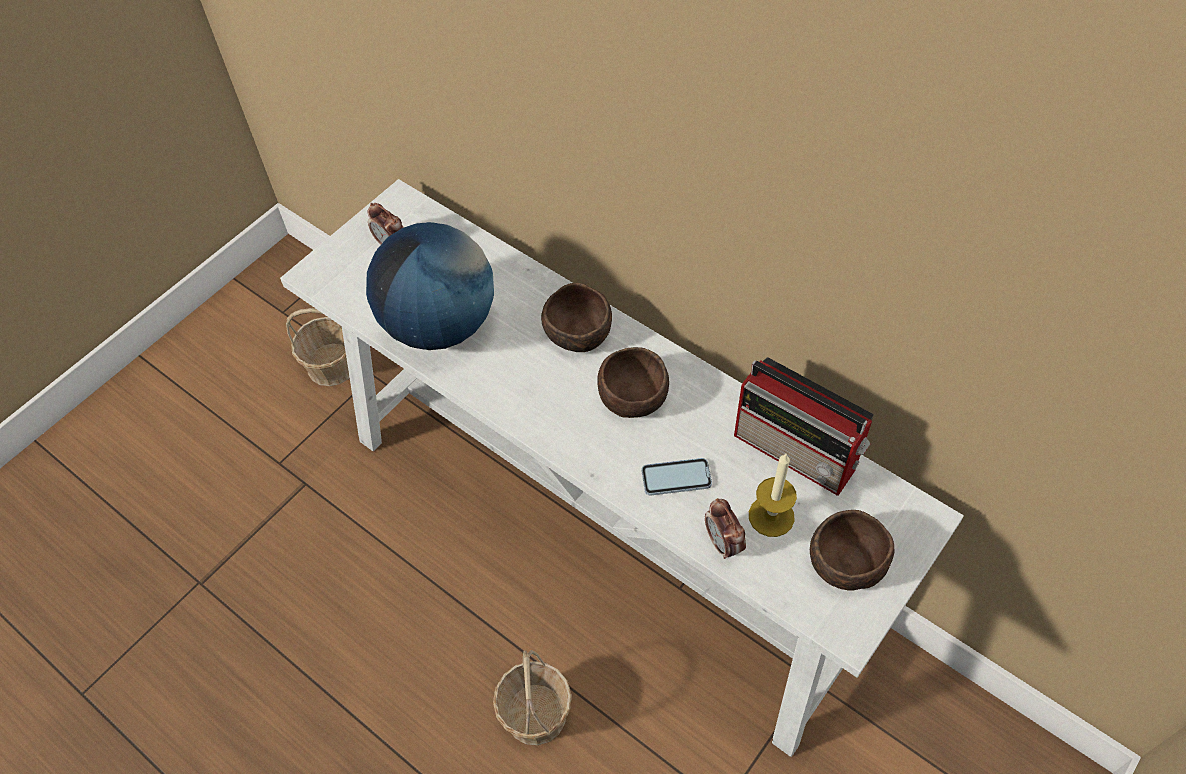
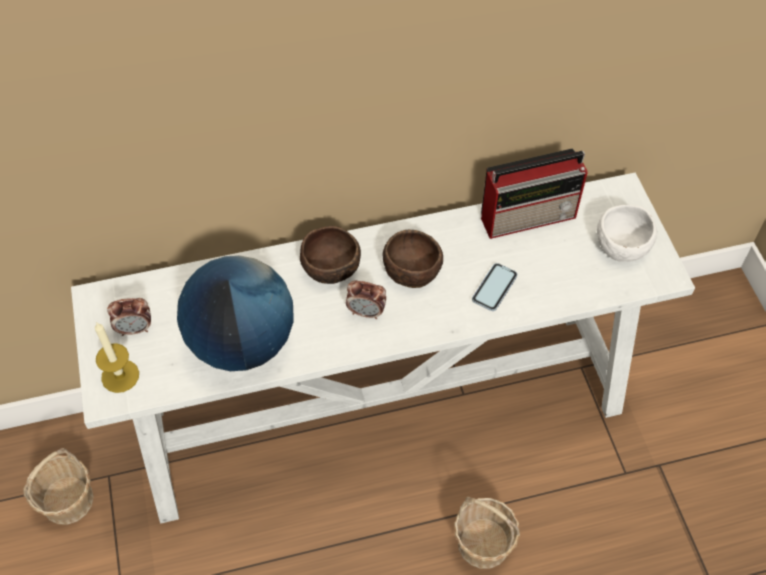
camera: 55 degrees left, 0 degrees up
alarm clock [705,498,746,559] -> alarm clock moved to [346,280,386,319]
candle [749,454,797,537] -> candle moved to [95,322,139,393]
brown bowl [810,510,894,591] -> white bowl [597,205,657,262]

